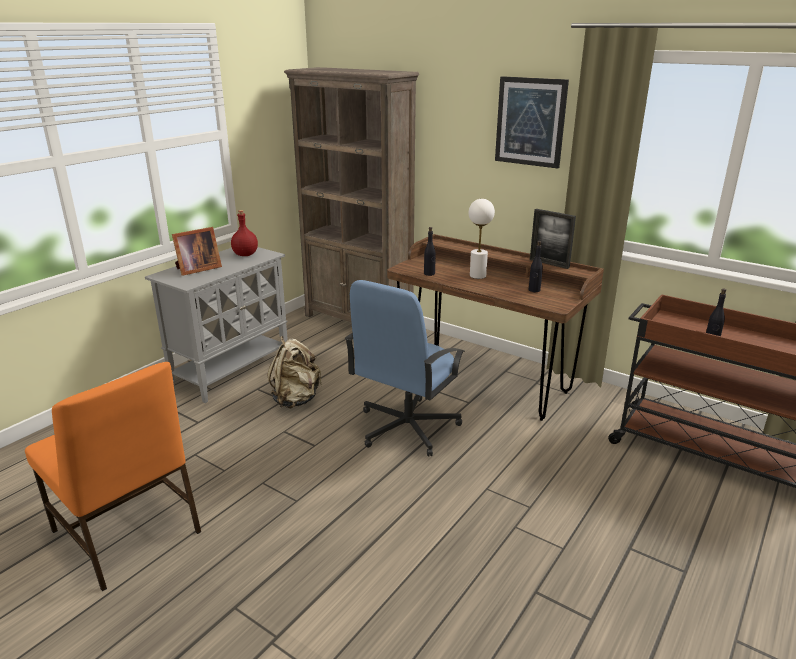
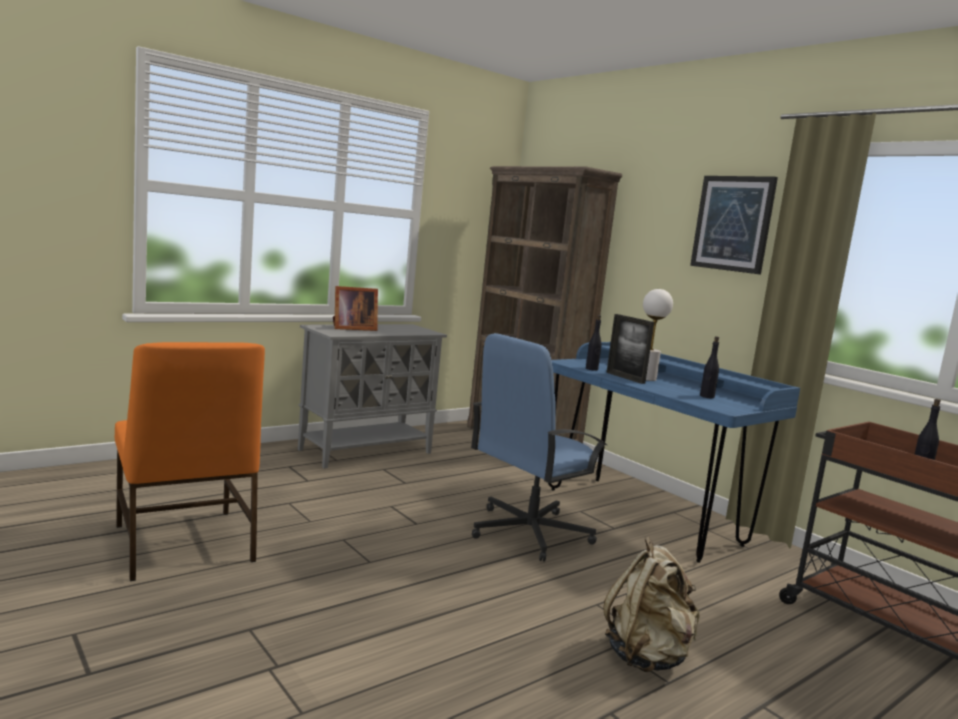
camera: 15 degrees right, 15 degrees down
red bottle [231,210,258,256] -> none
beige backpack [267,336,322,408] -> beige backpack moved to [603,537,700,672]
brown desk [387,234,604,421] -> blue desk [548,342,800,563]
picture frame [530,209,576,269] -> picture frame moved to [606,314,654,384]

